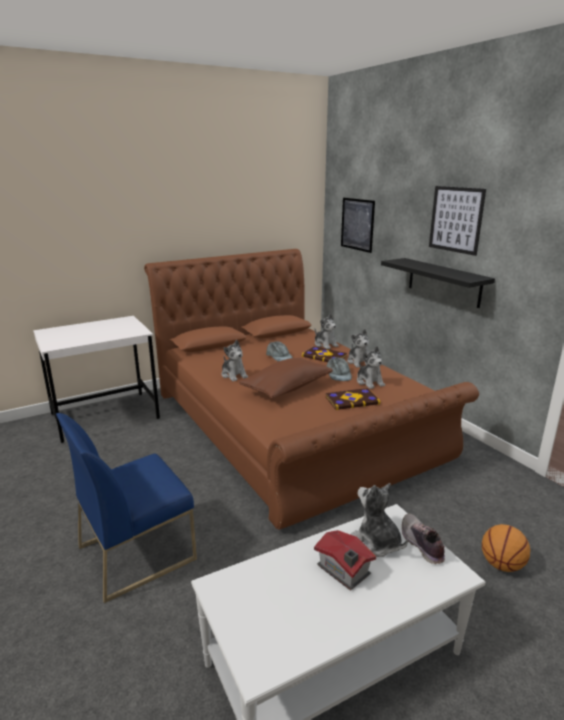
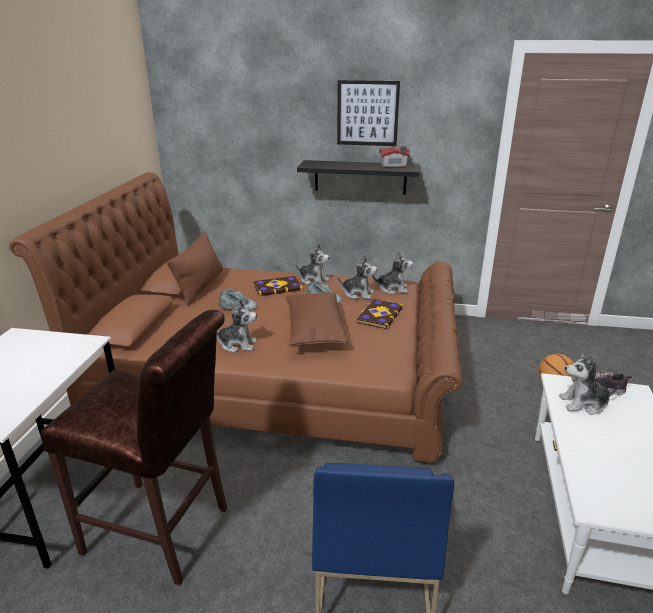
camera: 50 degrees left, 5 degrees up
toy house [314,530,376,591] -> toy house moved to [379,146,410,168]
plush toy [315,314,339,349] -> plush toy moved to [372,250,413,294]
picture [341,198,375,253] -> none
none -> brown stool [40,310,227,585]
none -> brown pillow [167,231,223,306]

